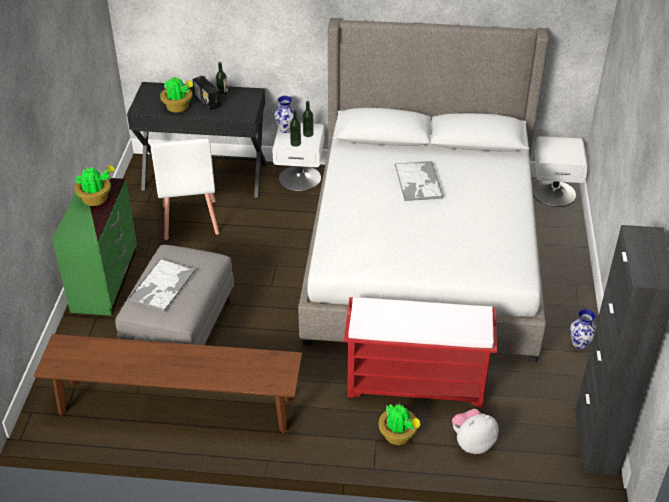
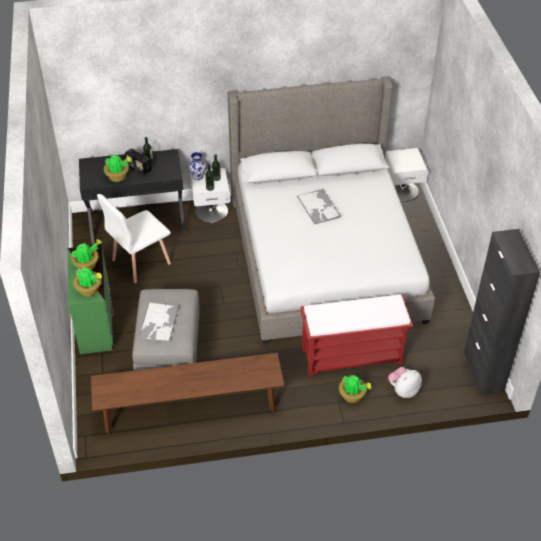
camera: 15 degrees left, 5 degrees up
white chair [151,139,219,240] -> white chair turned 75 degrees clockwise [97,194,171,283]
vase [570,309,596,350] -> none
none -> potted plant [73,267,102,296]

